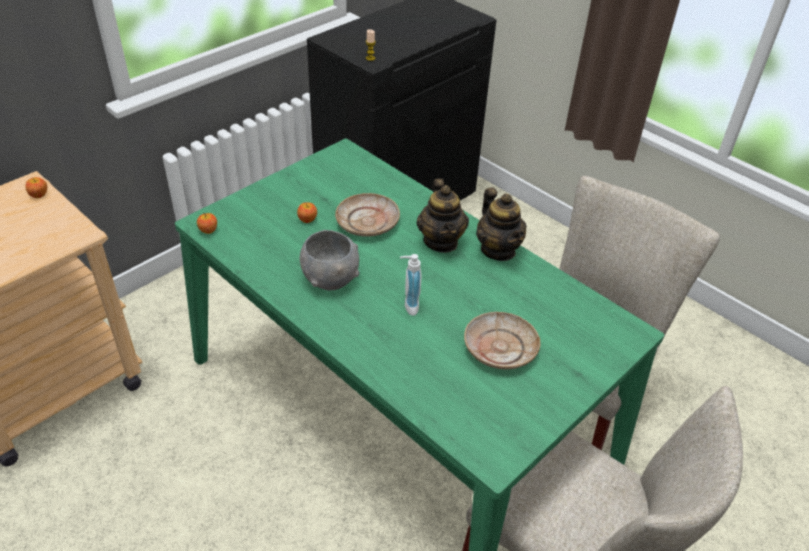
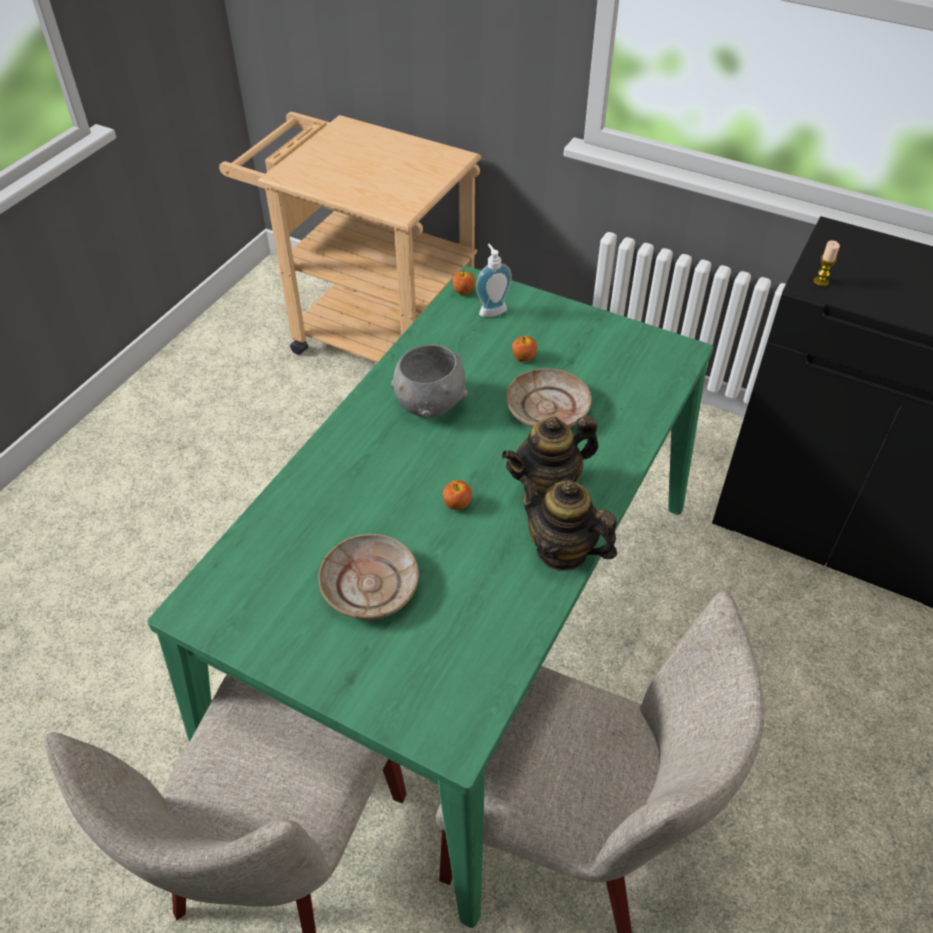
camera: 75 degrees right, 5 degrees up
apple [25,177,47,198] -> apple moved to [443,480,472,510]
soap dispenser [400,254,421,316] -> soap dispenser moved to [476,244,512,317]
teapot [476,187,527,261] -> teapot turned 75 degrees clockwise [519,475,617,571]

